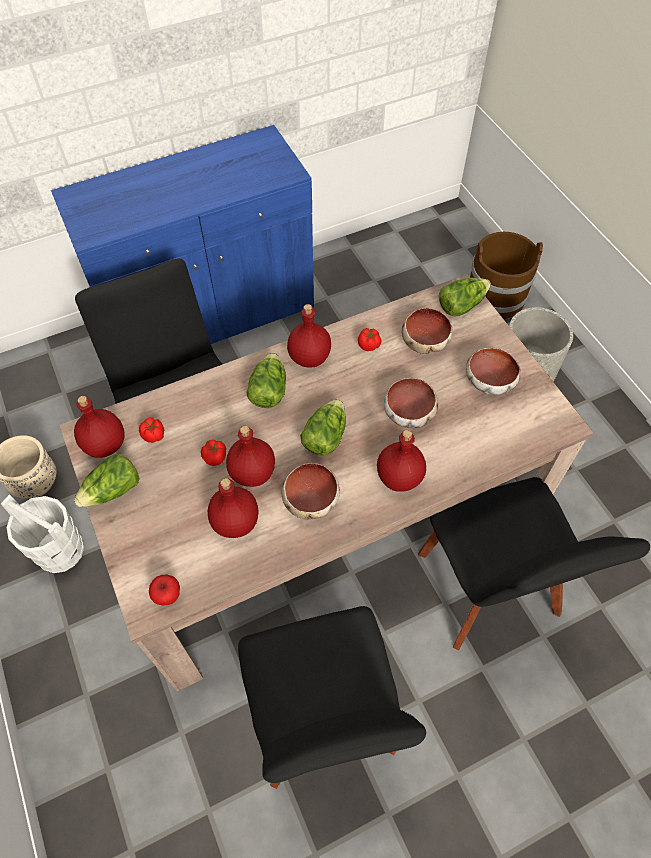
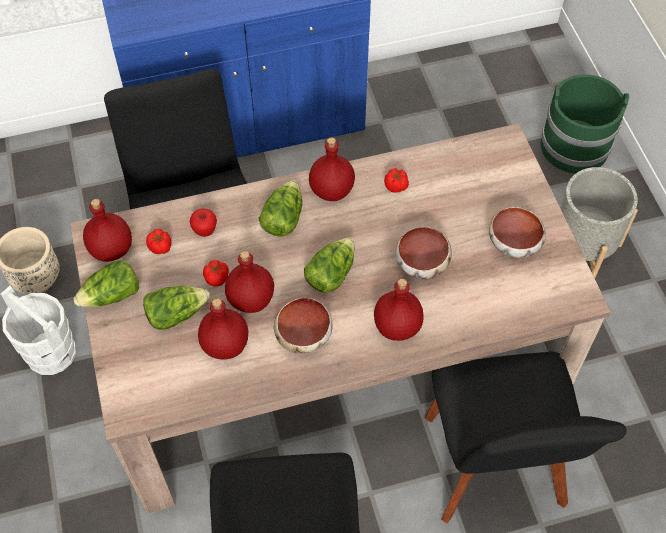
camera: 10 degrees right, 0 degrees up
apple [149,575,180,606] -> apple moved to [190,208,217,237]
bowl [402,308,453,354] -> none
lettuce [438,278,491,316] -> lettuce moved to [143,286,210,330]
brown bucket [470,232,543,319] -> green bucket [541,74,629,173]

